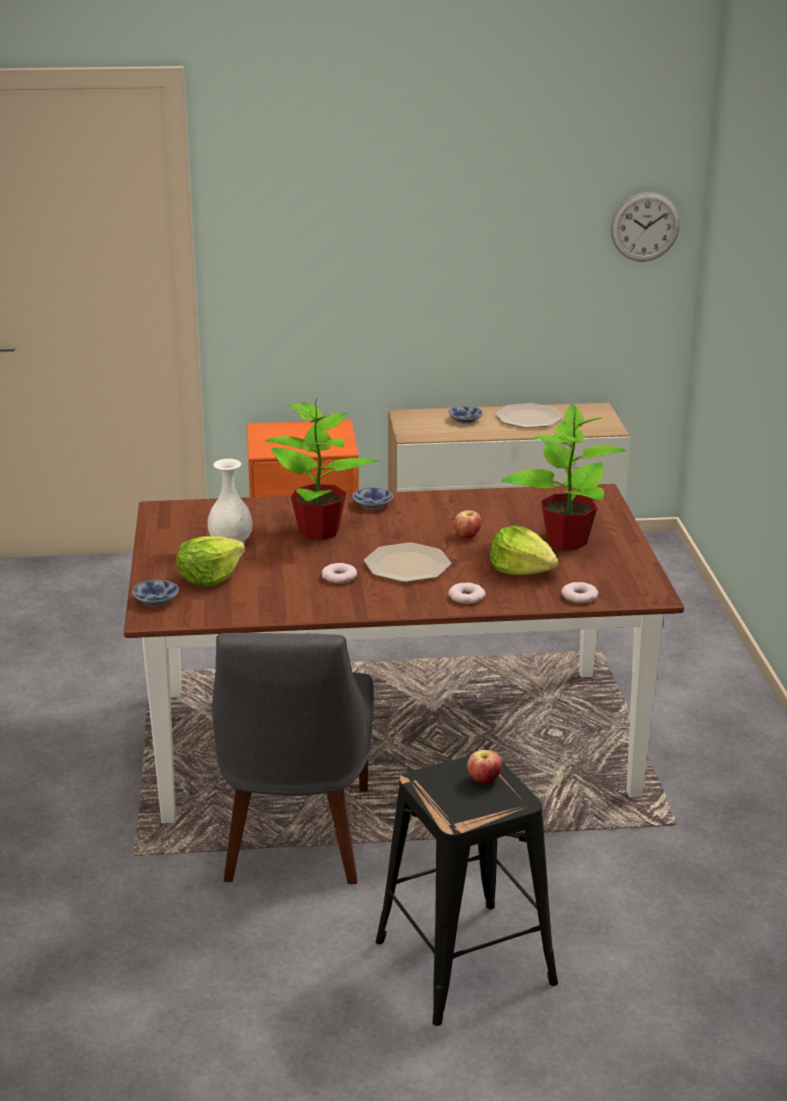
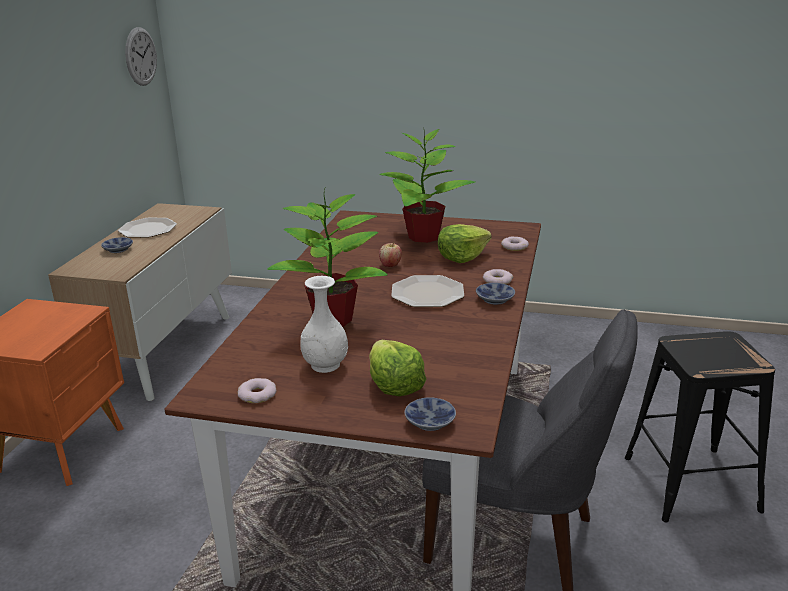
camera: 70 degrees left, 0 degrees up
donut [322,563,357,584] -> donut moved to [238,378,276,403]
bowl [353,487,393,510] -> bowl moved to [476,283,515,305]
apple [467,750,502,784] -> none

